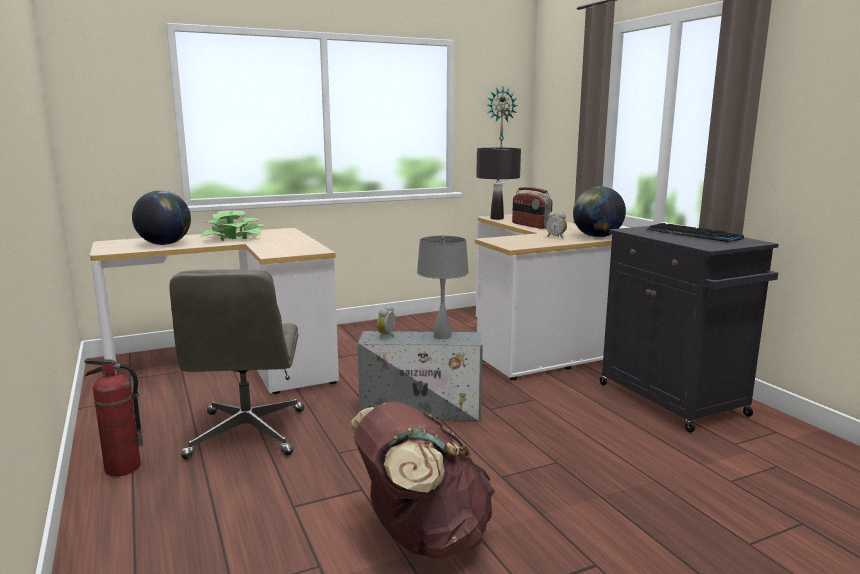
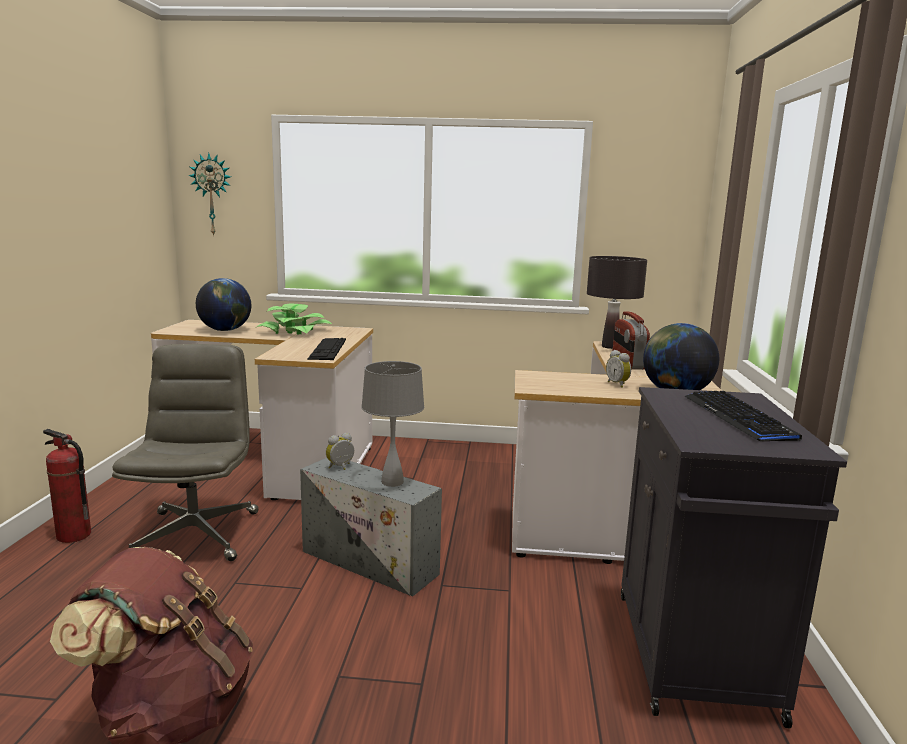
camera: 30 degrees right, 0 degrees up
grey office chair [169,269,304,459] -> grey office chair turned 150 degrees clockwise [112,344,259,561]
wall clock [487,87,518,148] -> wall clock moved to [188,153,231,236]
none -> keyboard [307,338,346,360]

